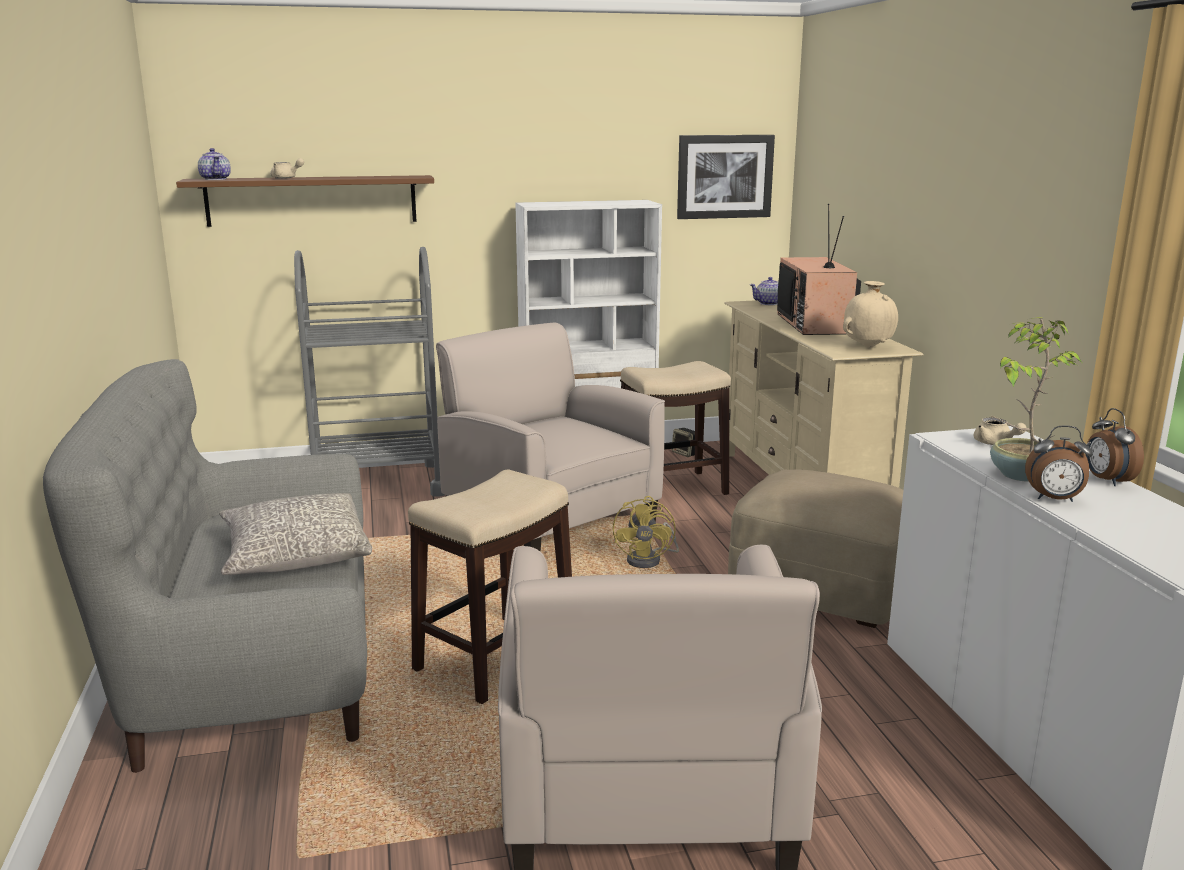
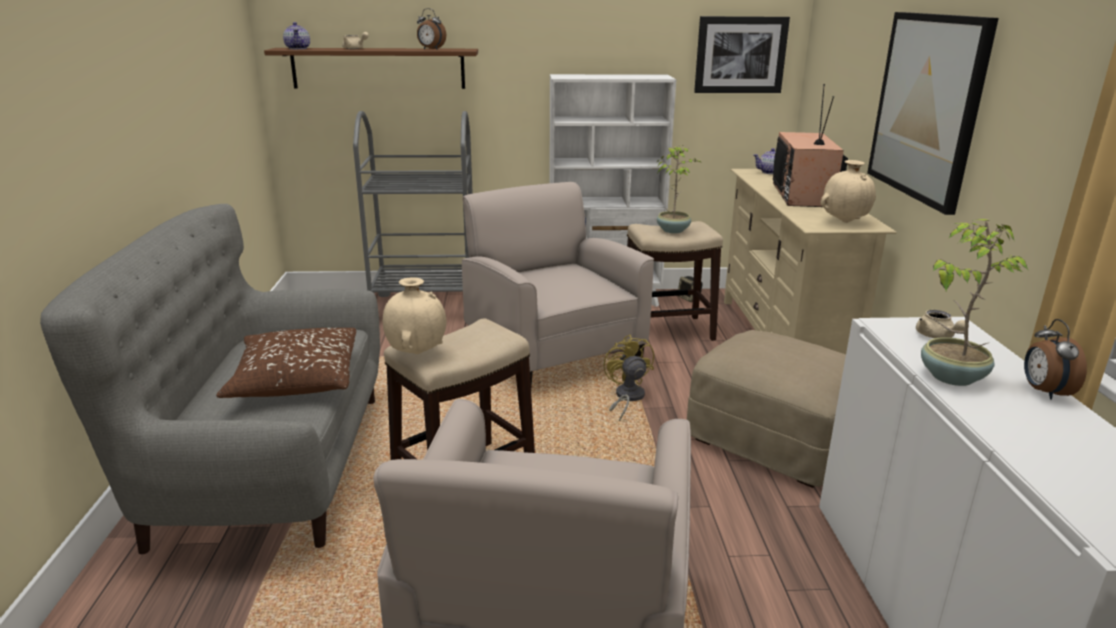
camera: 10 degrees right, 5 degrees up
grey pillow [219,493,372,575] -> brown pillow [216,328,356,398]
yellow fan [613,496,679,568] -> yellow fan turned 150 degrees clockwise [603,335,654,421]
alarm clock [1025,425,1093,502] -> alarm clock moved to [417,8,446,50]
none -> beige vase [383,277,446,354]
none -> potted plant [657,145,702,233]
none -> picture [867,12,999,215]

